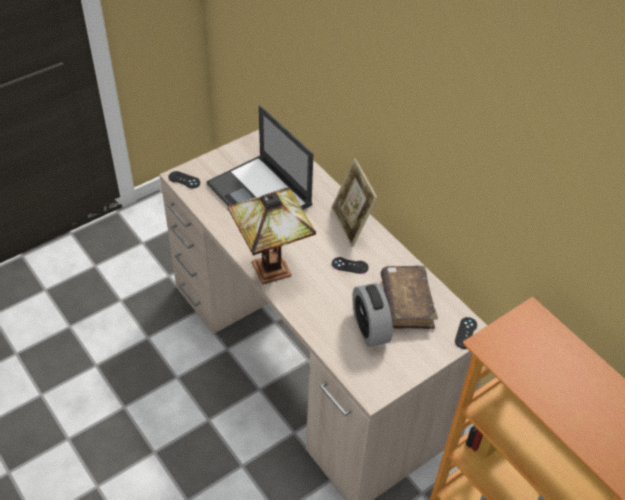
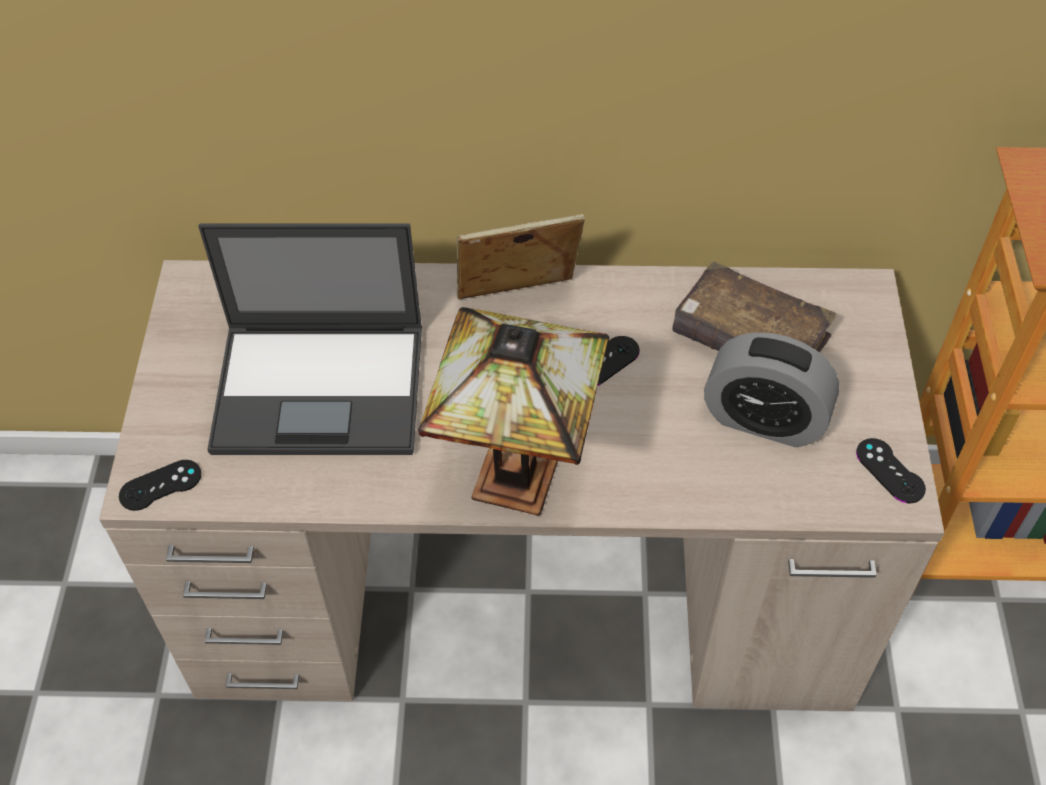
camera: 50 degrees left, 5 degrees up
picture frame [331,158,378,247] -> picture frame turned 150 degrees clockwise [456,214,585,299]
black game controller [455,317,477,349] -> black game controller moved to [856,438,926,503]

